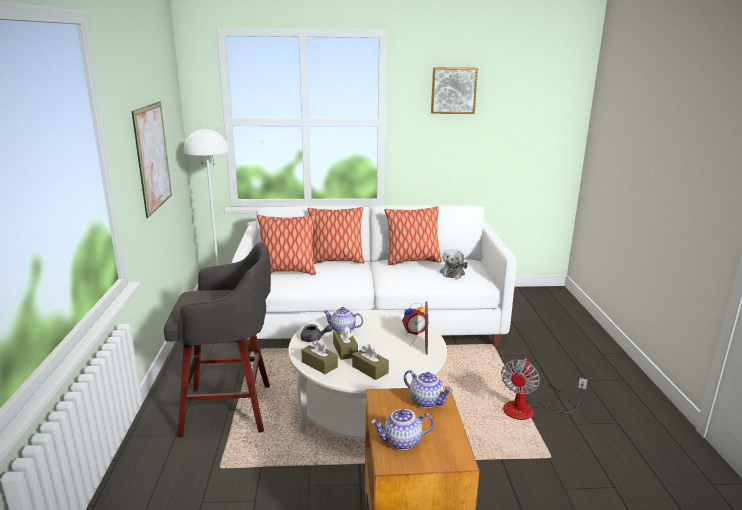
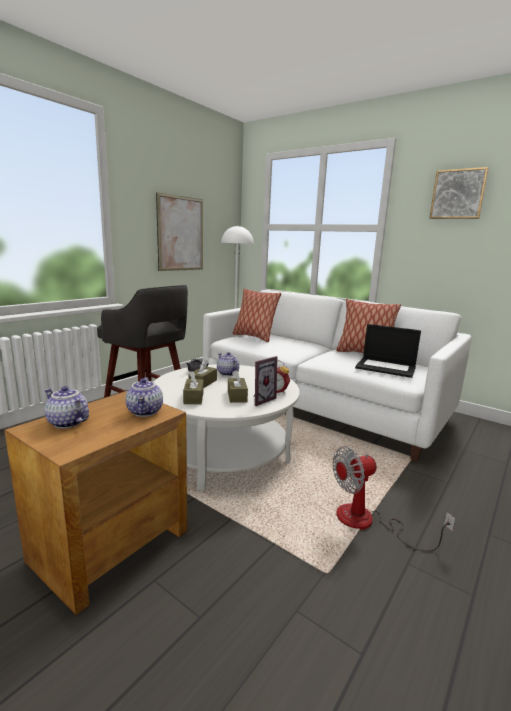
camera: 40 degrees right, 5 degrees down
brown tissue box [301,340,338,374] -> brown tissue box moved to [228,370,248,403]
pillow [308,207,364,264] -> none
plush toy [440,249,468,279] -> laptop [355,324,421,378]

